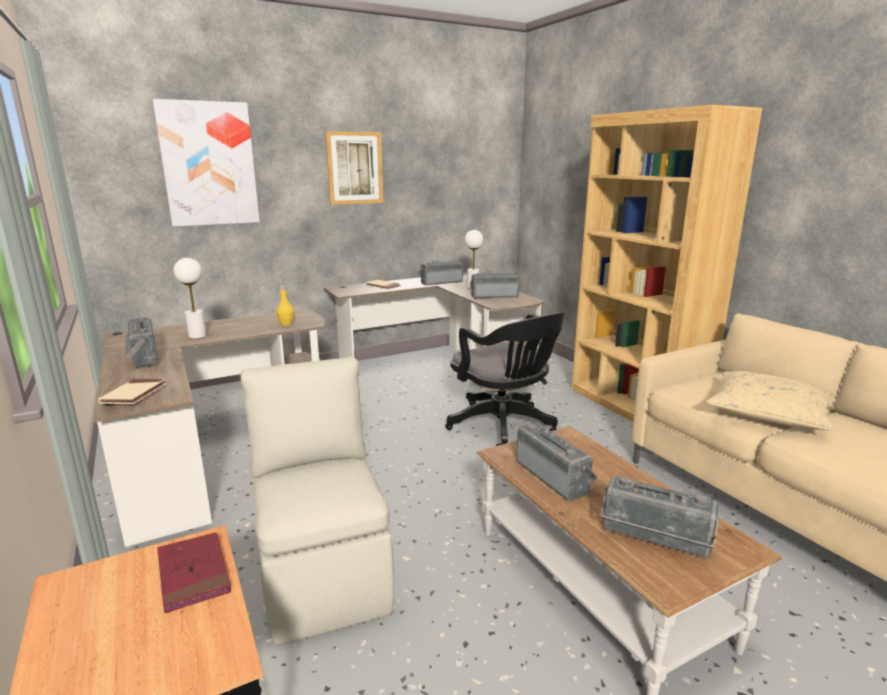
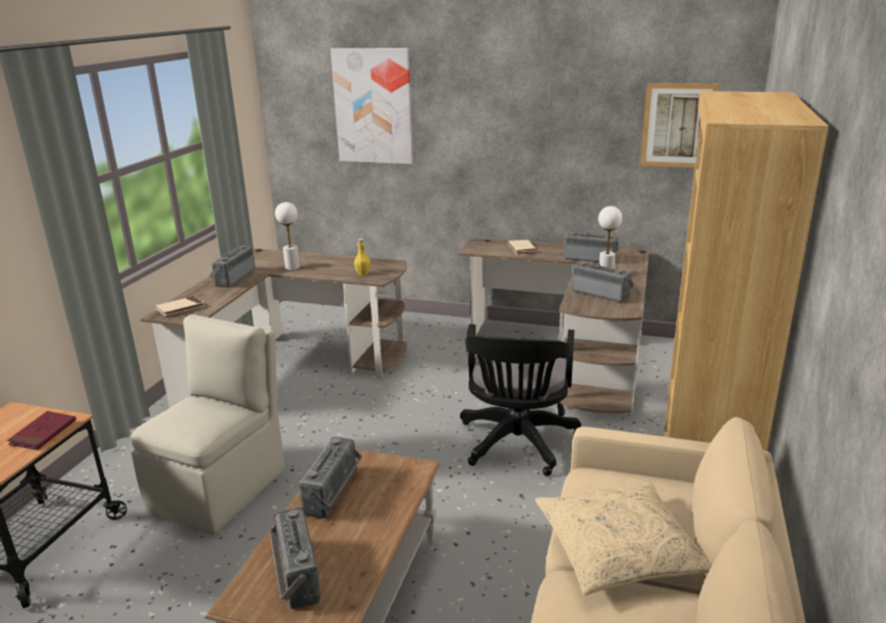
camera: 45 degrees right, 5 degrees up
picture [325,131,383,205] -> picture moved to [640,83,719,168]

